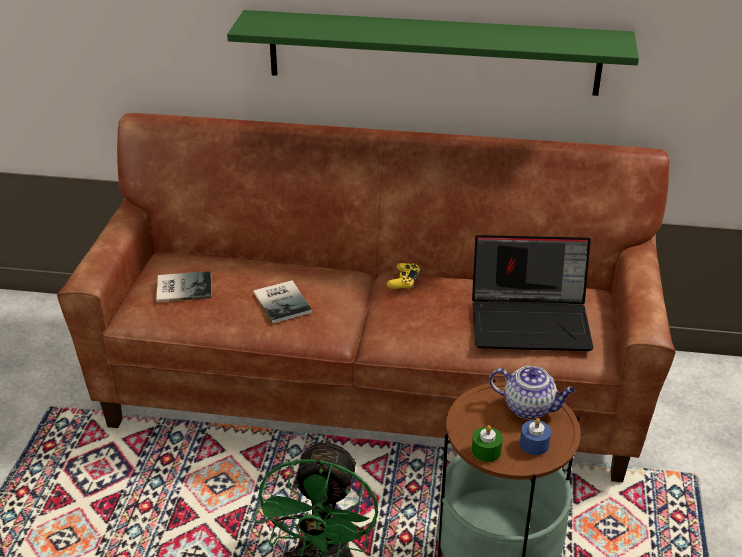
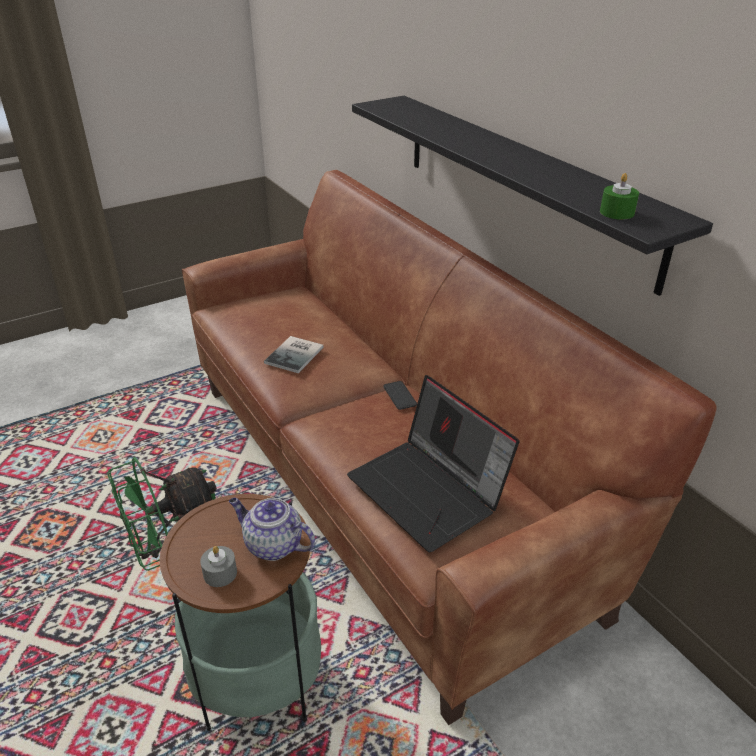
camera: 50 degrees right, 0 degrees up
book [156,271,211,302] -> none
green shelf [227,10,639,96] -> black shelf [352,96,713,296]
yellow game controller [386,263,421,290] -> phone [384,381,417,410]
green candle [472,425,503,462] -> green candle moved to [600,173,639,220]
teapot [489,366,575,419] -> teapot turned 135 degrees clockwise [229,498,315,561]
blue candle [520,418,551,455] -> grey candle [200,546,237,587]

